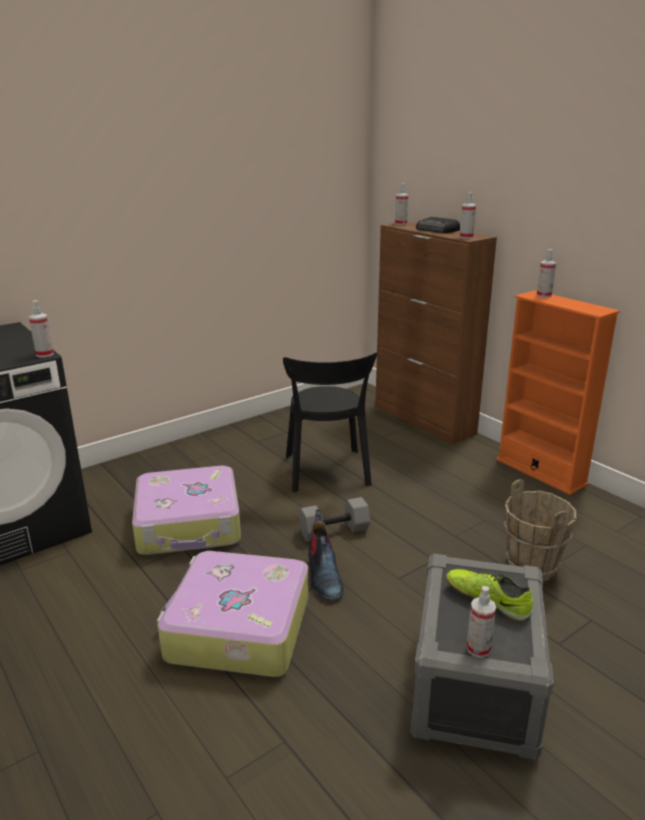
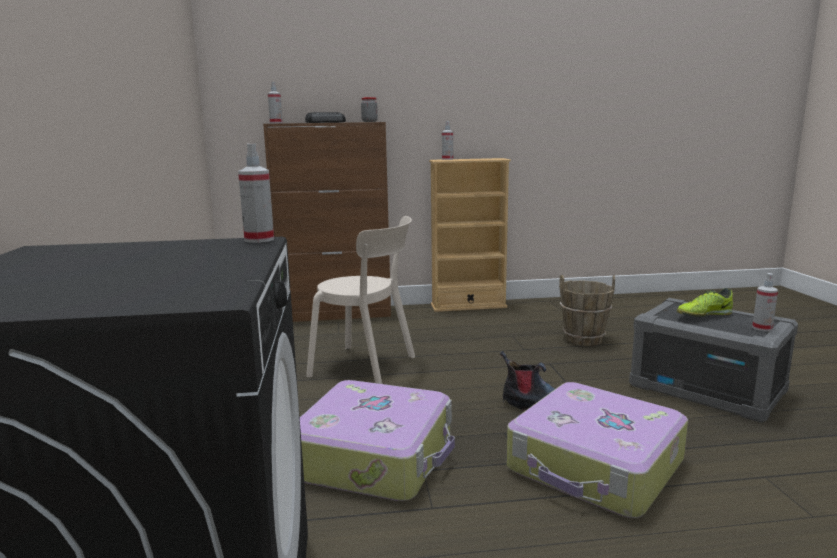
camera: 60 degrees left, 10 degrees down
black chair [283,352,377,492] -> beige chair [306,216,415,384]
grey dumbbell [299,497,370,542] -> none
spray bottle [460,192,476,239] -> jar [361,97,378,122]
orange bookcase [496,291,620,495] -> beige bookcase [429,158,511,312]

